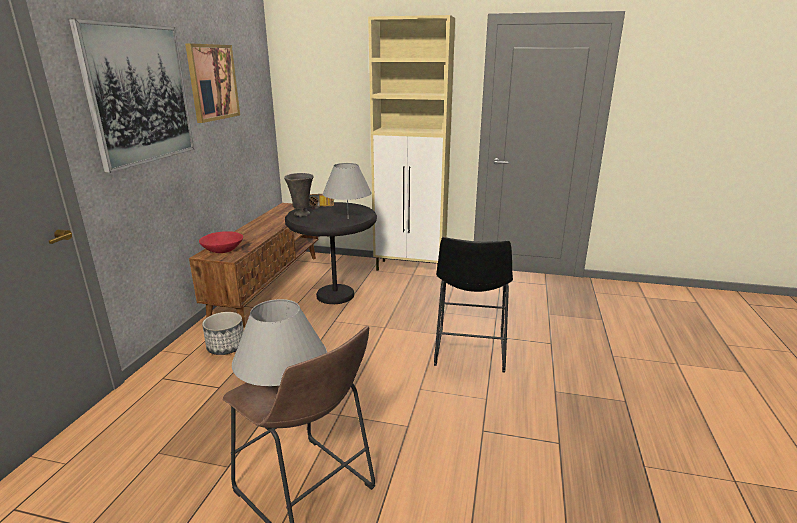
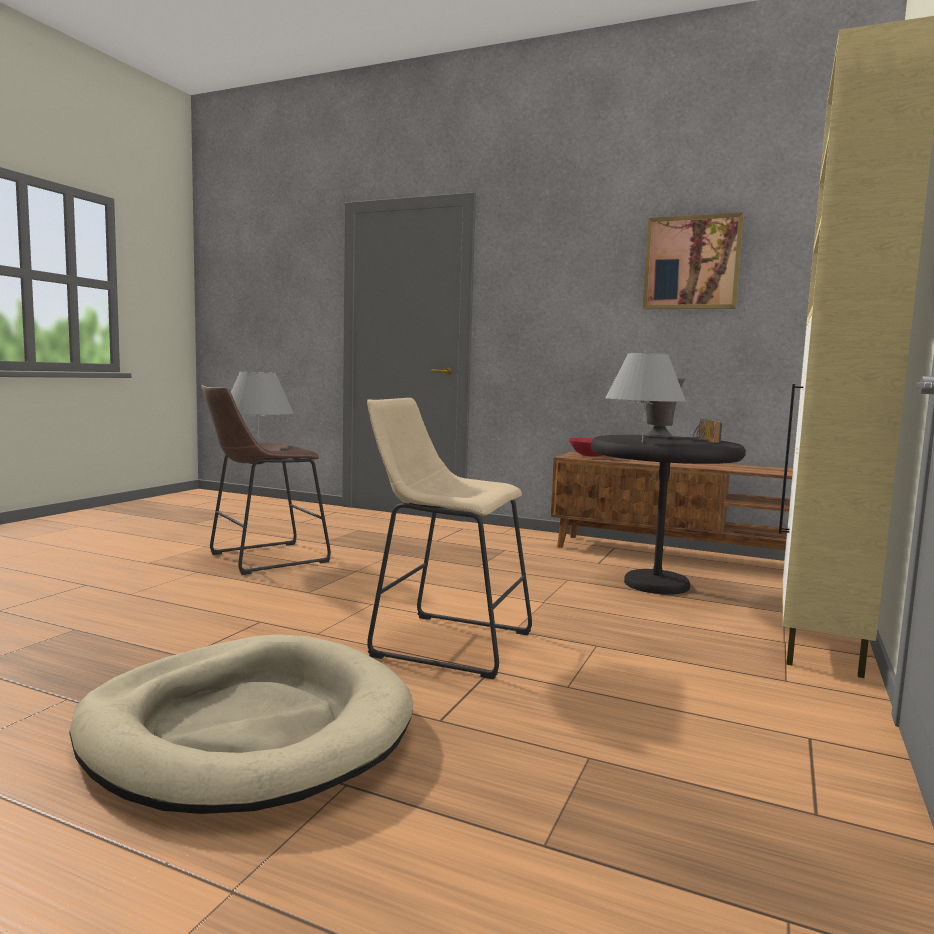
camera: 100 degrees right, 15 degrees down
picture [69,19,194,173] -> none
planter [202,312,244,355] -> none
black stool [434,237,513,372] -> beige stool [367,398,532,679]
none -> beige dog bed [69,634,413,814]

